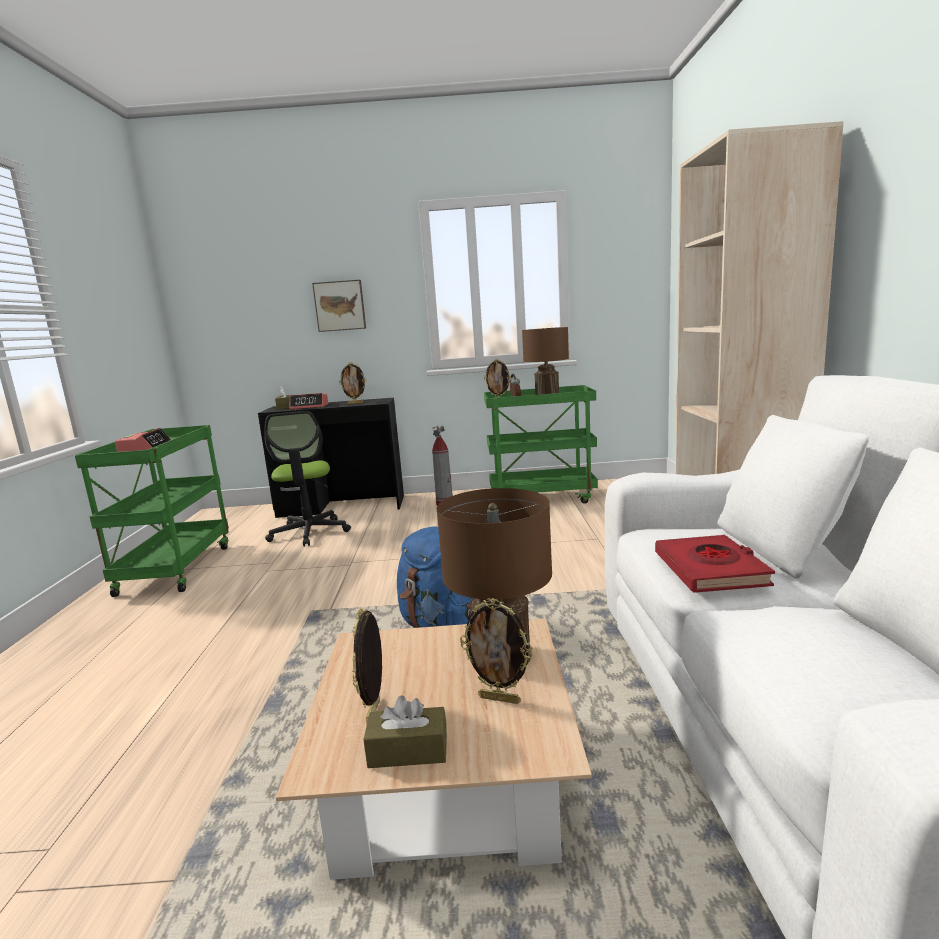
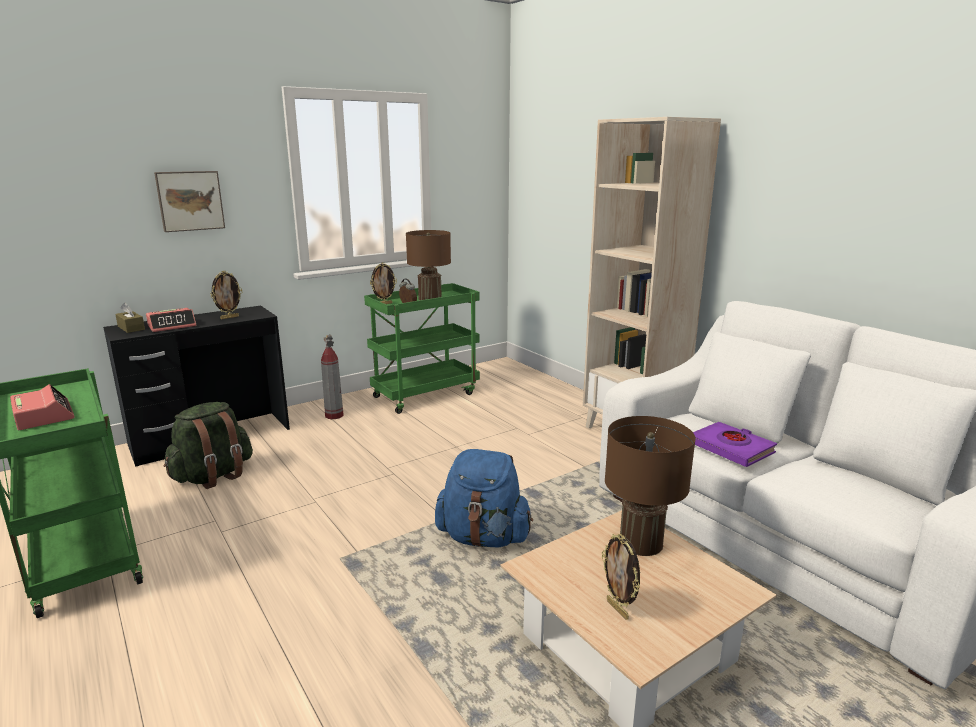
camera: 35 degrees left, 5 degrees up
office chair [264,411,351,546] -> green backpack [164,402,253,489]
brown tissue box [363,695,447,768] -> none
picture frame [460,598,533,704] -> none
red book [655,535,775,593] -> purple book [693,422,777,467]

